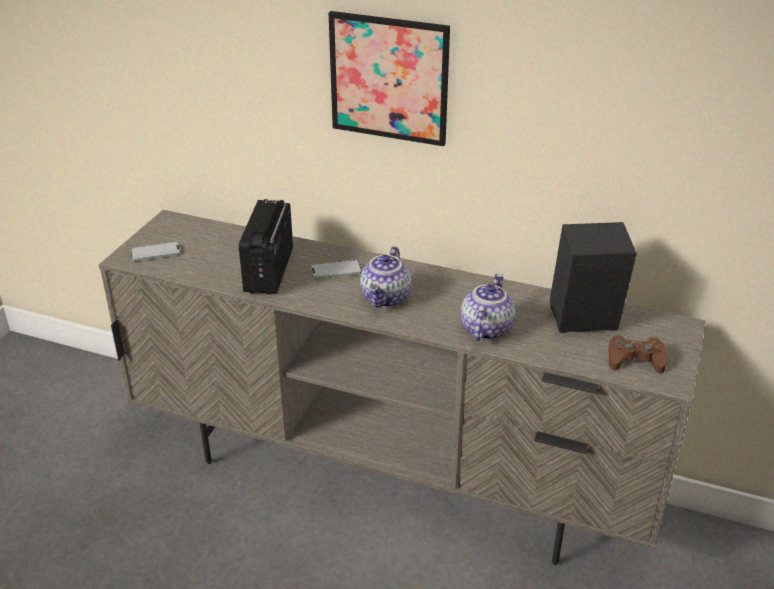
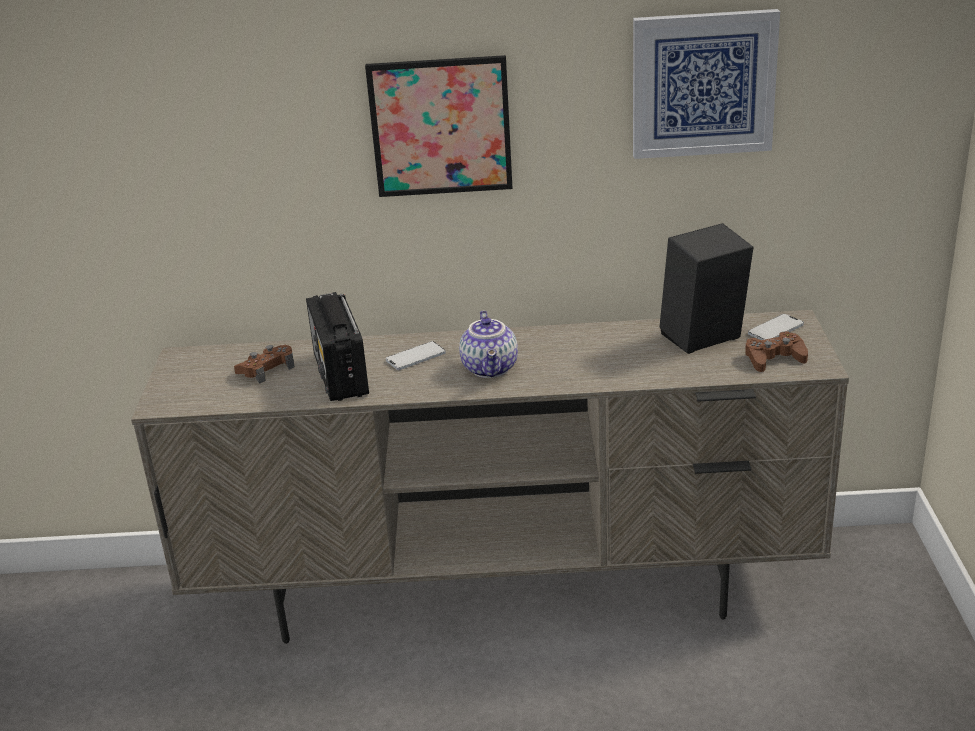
camera: 20 degrees left, 5 degrees down
phone [131,242,180,261] -> phone moved to [748,314,804,340]
teapot [461,274,515,341] -> none
none -> brown game controller [234,345,295,384]
none -> picture [633,9,780,159]

